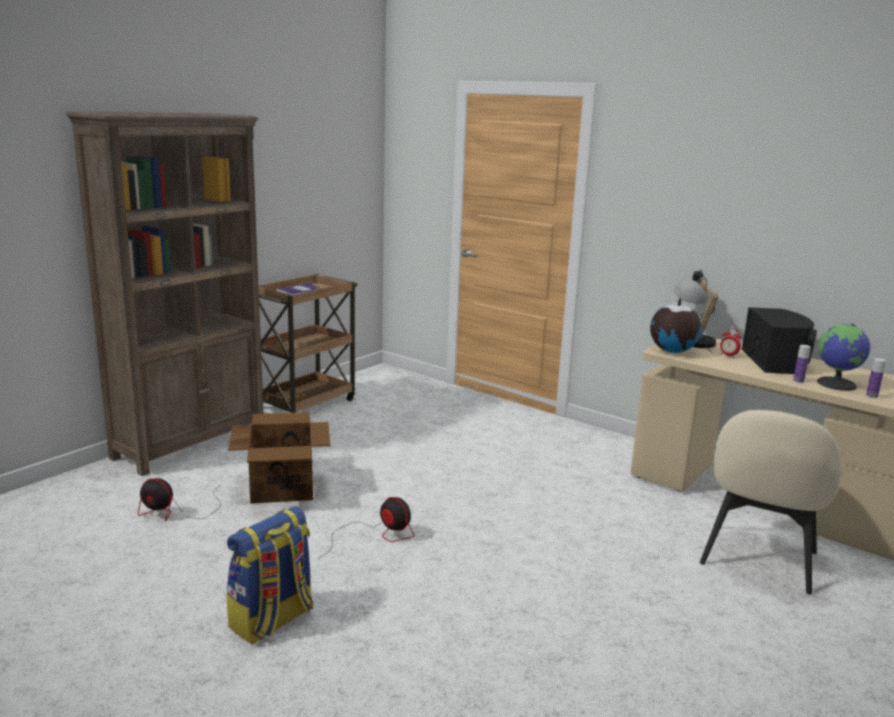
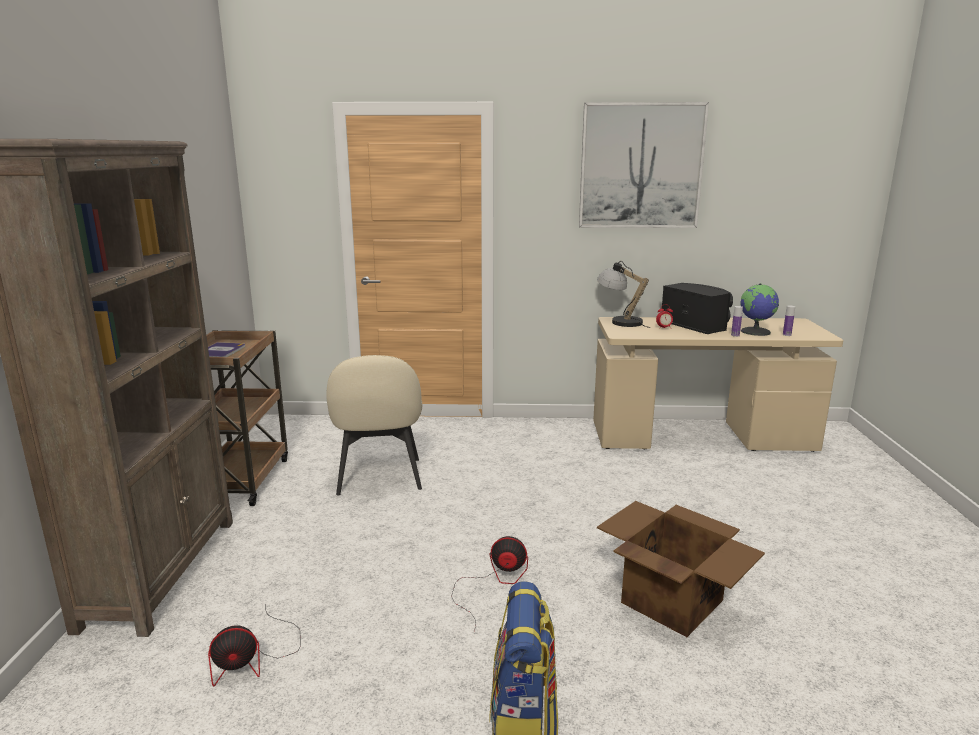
camera: 35 degrees left, 0 degrees up
cardboard box [228,412,331,504] -> cardboard box moved to [597,501,765,637]
globe [650,298,702,353] -> none
beige chair [699,410,842,595] -> beige chair moved to [326,355,423,495]
none -> picture [579,102,709,228]

